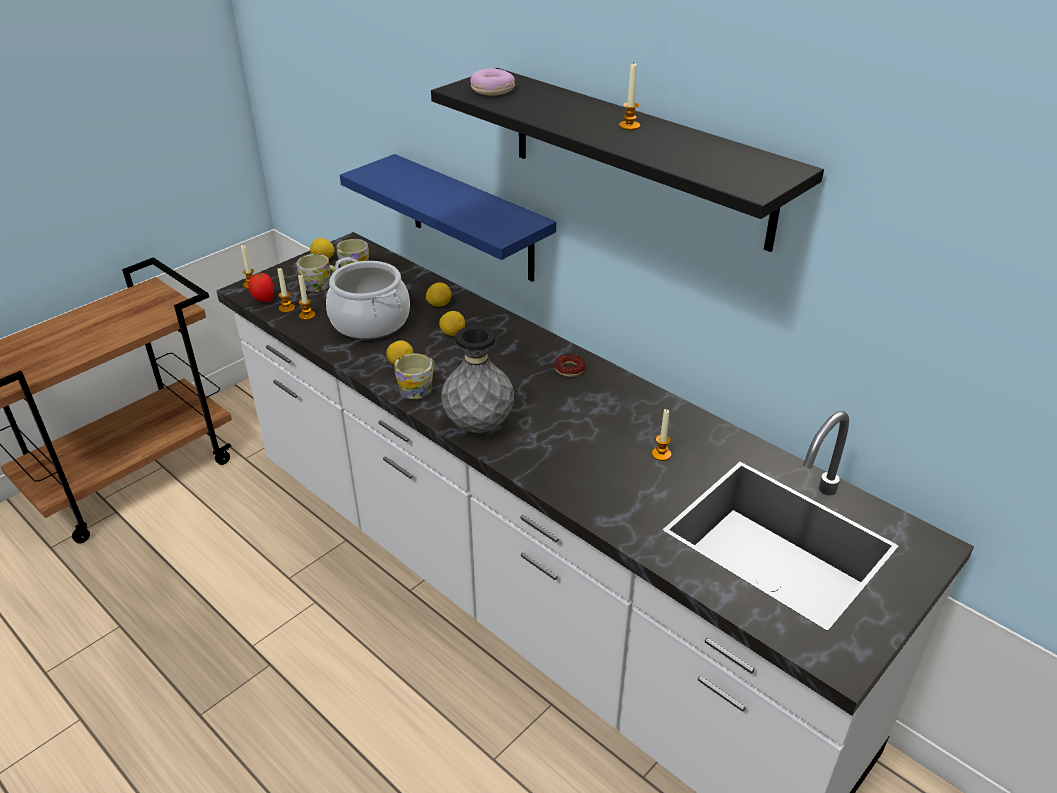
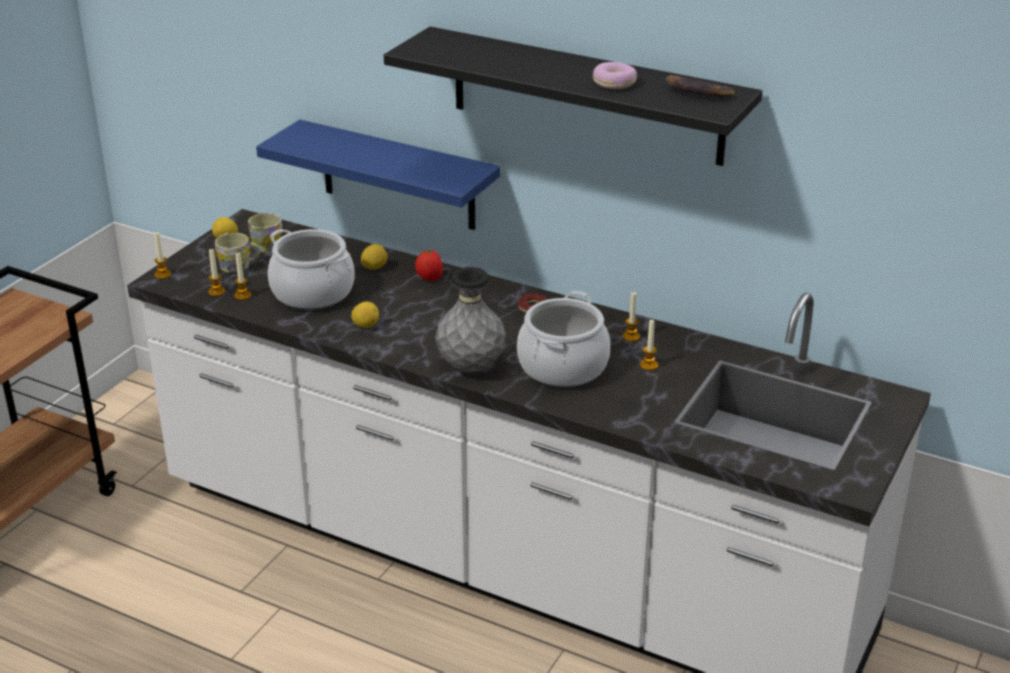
camera: 15 degrees left, 5 degrees down
tomato [248,273,274,302] -> tomato moved to [415,250,443,281]
mug [394,354,435,399] -> none
lemon [439,311,465,336] -> none
donut [470,69,515,95] -> donut moved to [593,62,637,89]
candle [619,63,640,130] -> candle moved to [622,292,640,342]
none -> cooking pot [517,291,610,387]
none -> banana [666,75,735,98]

